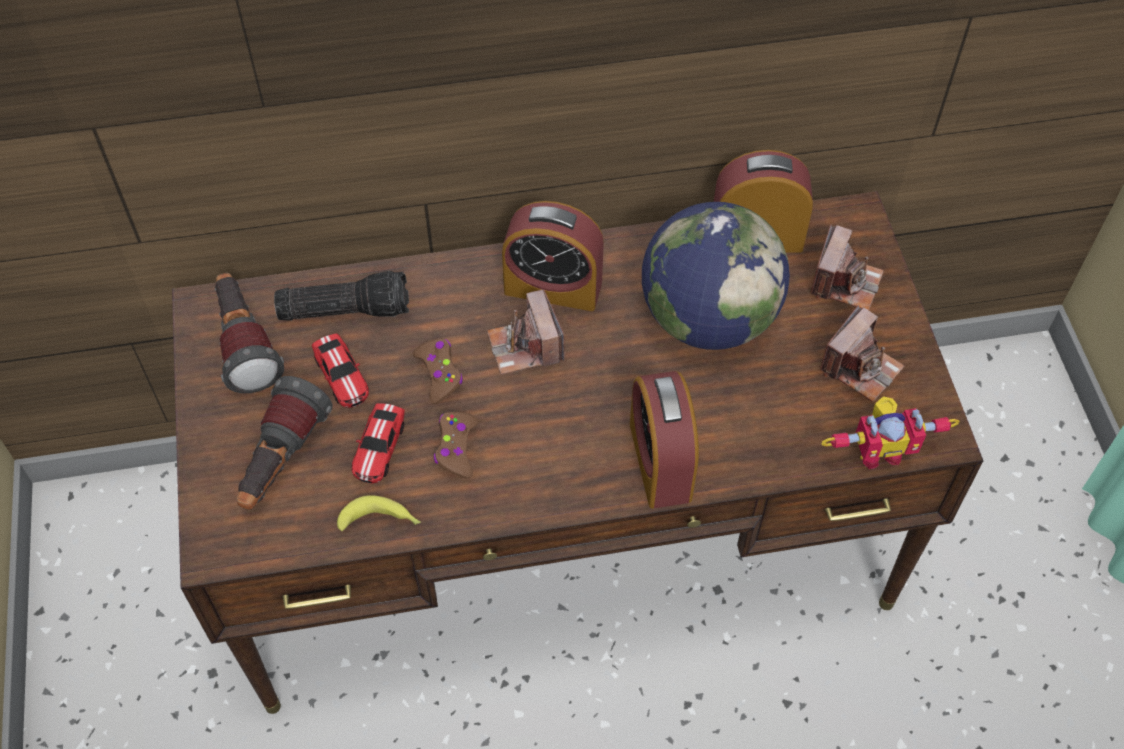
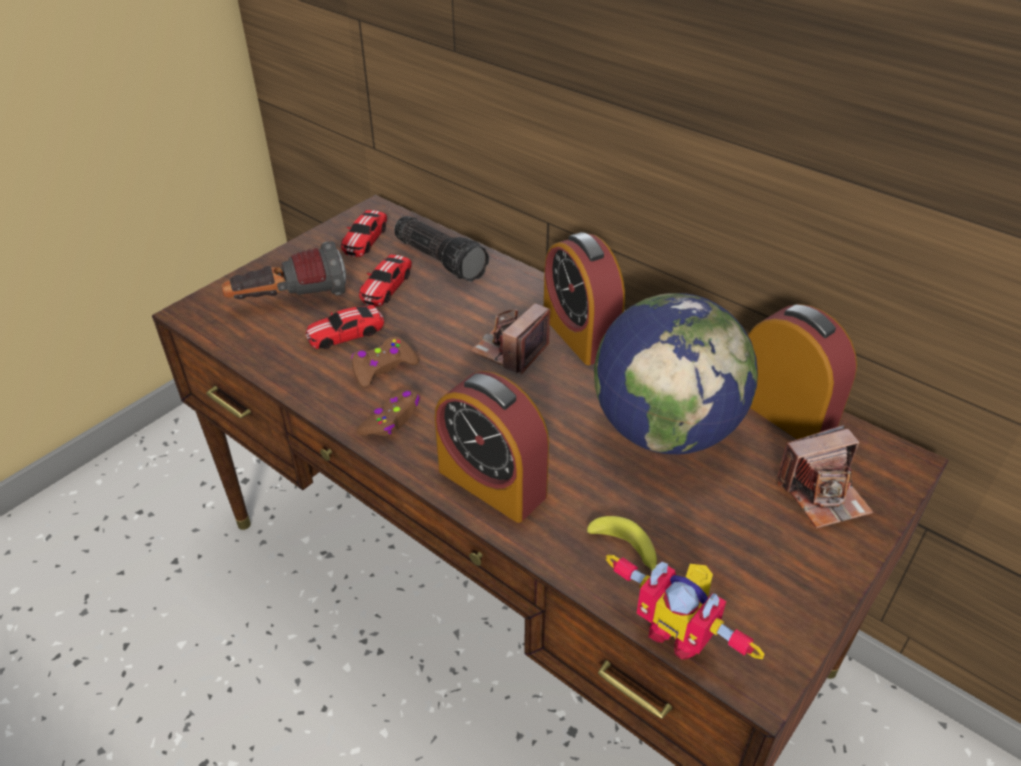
camera: 50 degrees right, 15 degrees down
flashlight [215,273,284,393] -> toy car [341,210,387,257]
banana [337,495,421,531] -> banana moved to [587,516,657,573]
brown game controller [413,339,463,404] -> brown game controller moved to [356,389,420,436]
alarm clock [630,371,699,508] -> alarm clock turned 90 degrees counterclockwise [435,371,549,523]
camera [820,305,904,402] -> none

